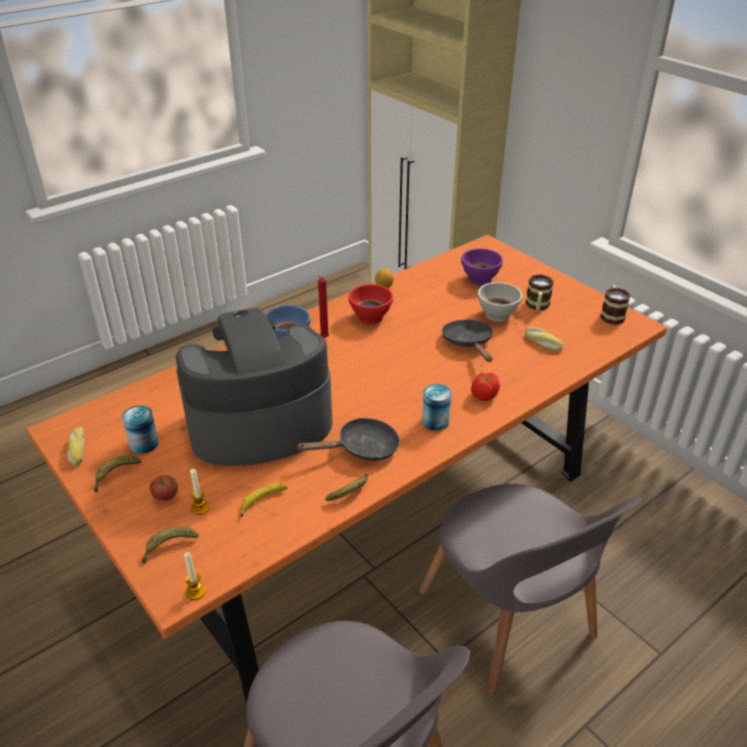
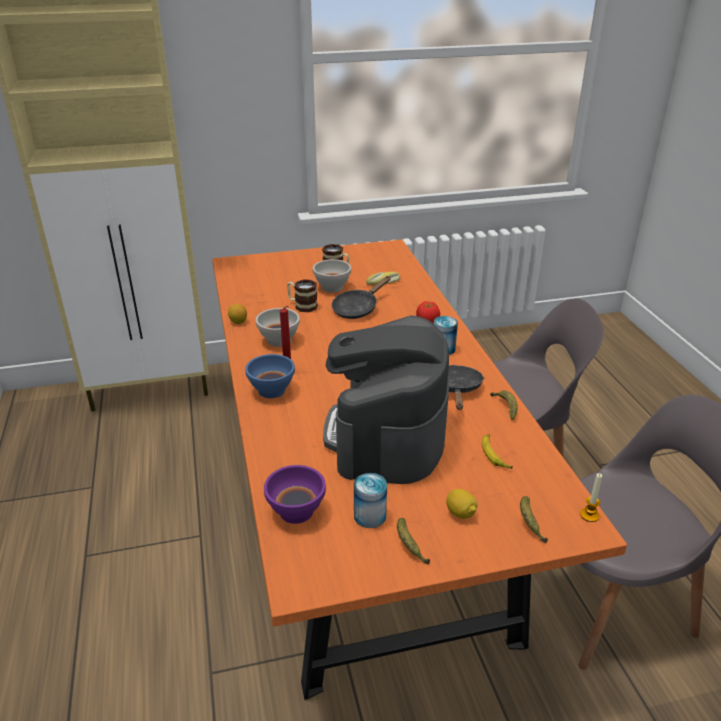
camera: 65 degrees left, 5 degrees down
bread [67,427,84,467] -> none
apple [150,476,178,501] -> lemon [446,489,477,519]
candle [190,469,210,515] -> none
red bowl [349,284,393,324] -> white bowl [256,308,300,347]
black frying pan [442,320,494,362] -> black frying pan turned 60 degrees counterclockwise [331,276,391,319]
purple bowl [461,248,503,285] -> purple bowl moved to [264,465,326,524]
mug [600,285,631,325] -> mug moved to [287,279,318,312]

